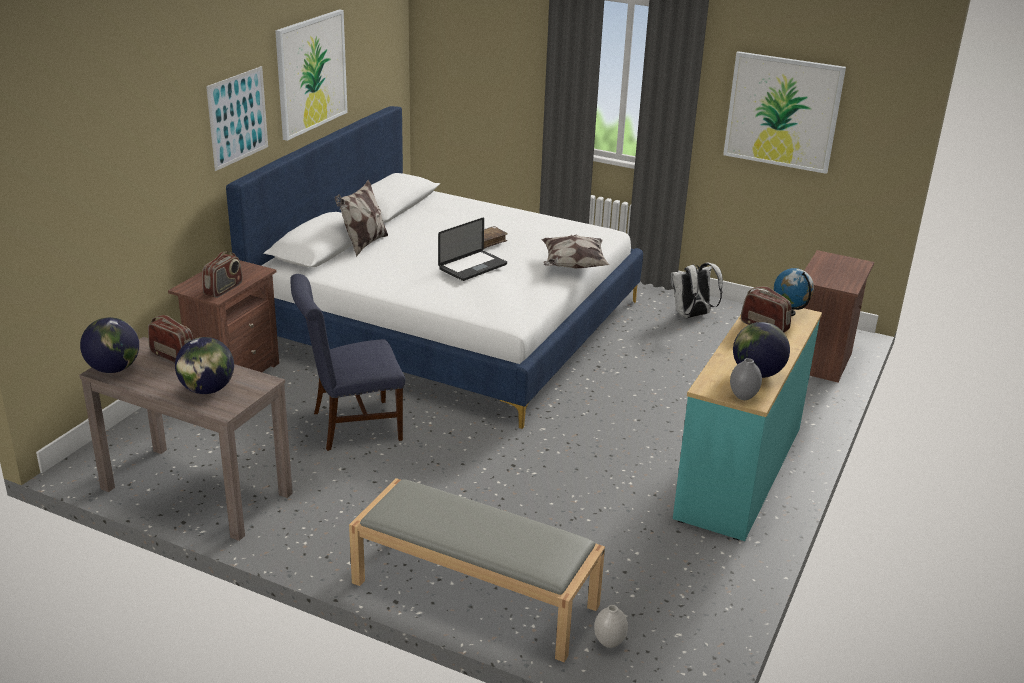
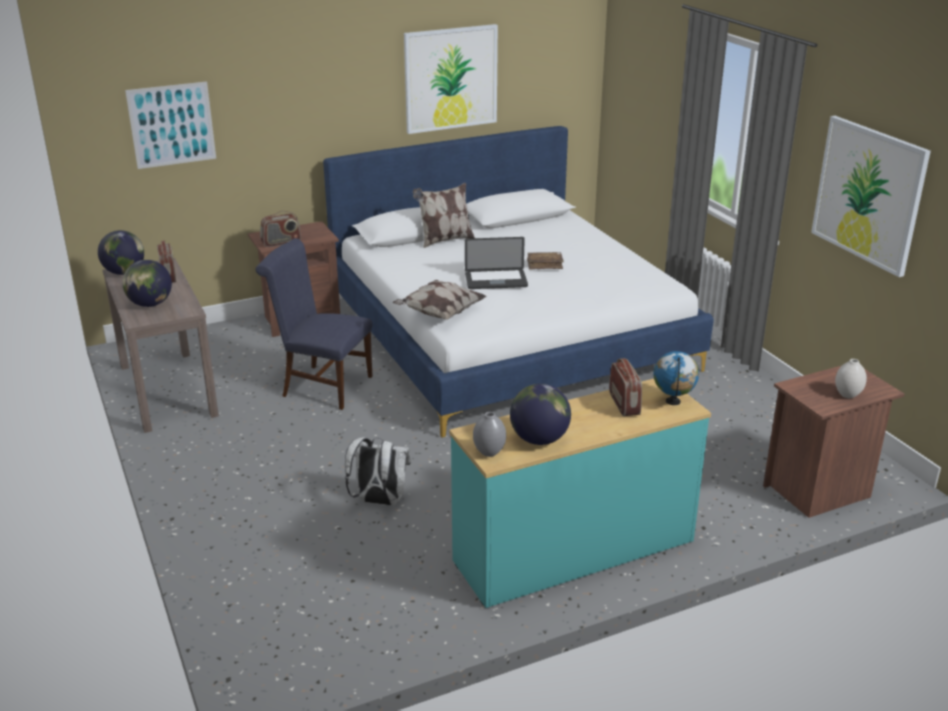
camera: 40 degrees right, 0 degrees up
picture [206,66,268,171] -> picture moved to [125,82,216,169]
grey bench [349,478,605,662] -> none
pillow [542,234,609,268] -> pillow moved to [393,280,487,320]
white vase [594,605,628,648] -> white vase moved to [835,359,867,398]
white backpack [671,262,723,318] -> white backpack moved to [345,437,411,506]

